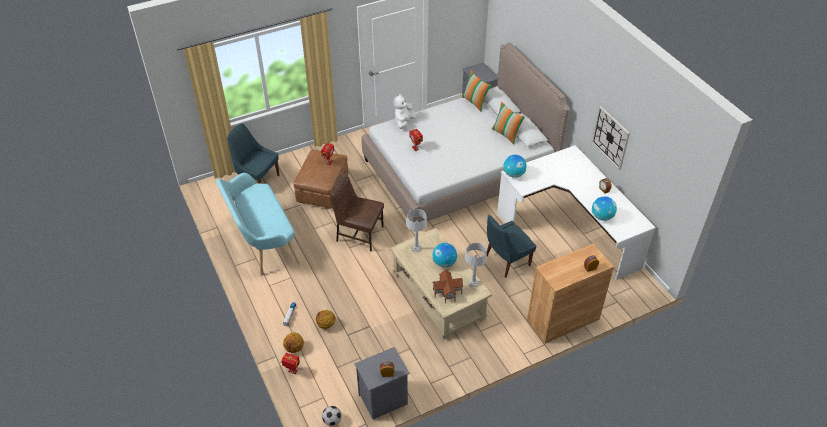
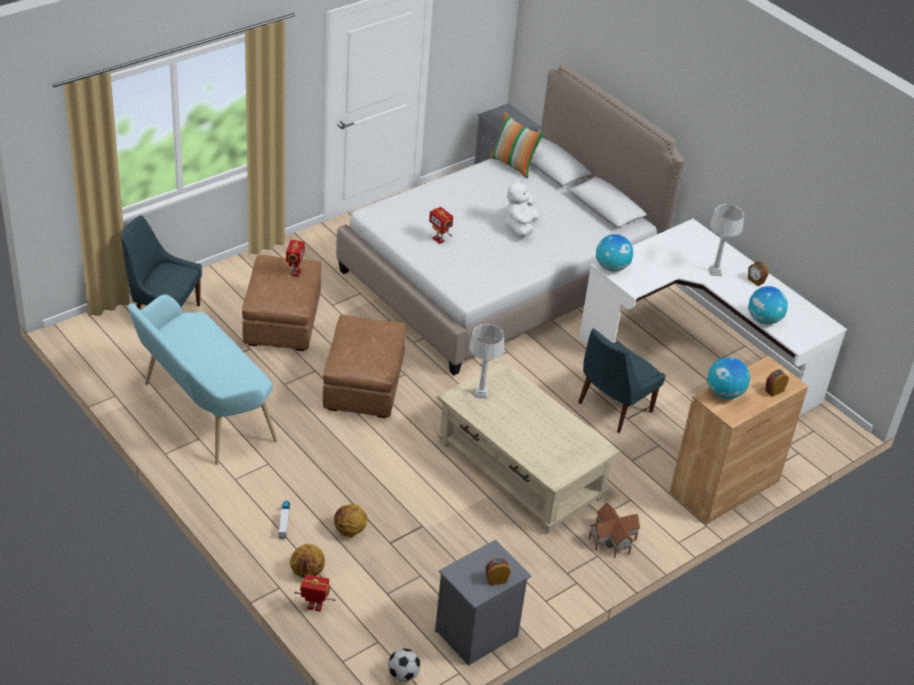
camera: 15 degrees left, 5 degrees down
brown chair [330,173,384,252] -> brown ottoman [323,315,406,418]
white plush toy [393,94,416,129] -> white plush toy moved to [505,179,539,237]
toy house [432,269,463,303] -> toy house moved to [589,503,640,558]
globe [433,243,457,267] -> globe moved to [707,357,750,399]
grey table lamp [465,243,487,287] -> grey table lamp moved to [709,204,744,276]
pillow [492,101,525,144] -> none
wall clock [591,106,630,170] -> none

